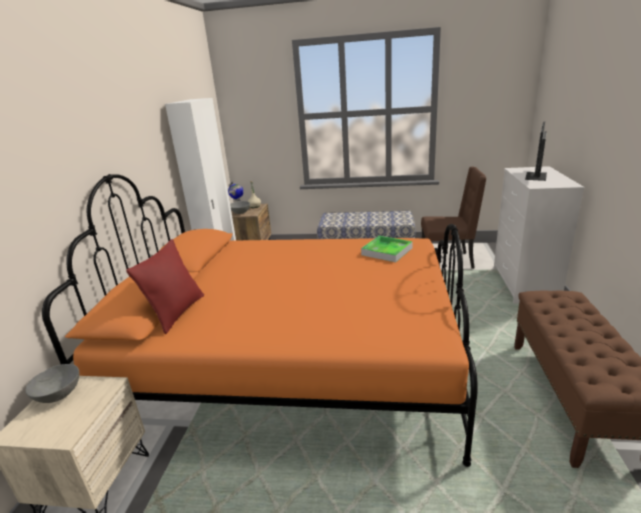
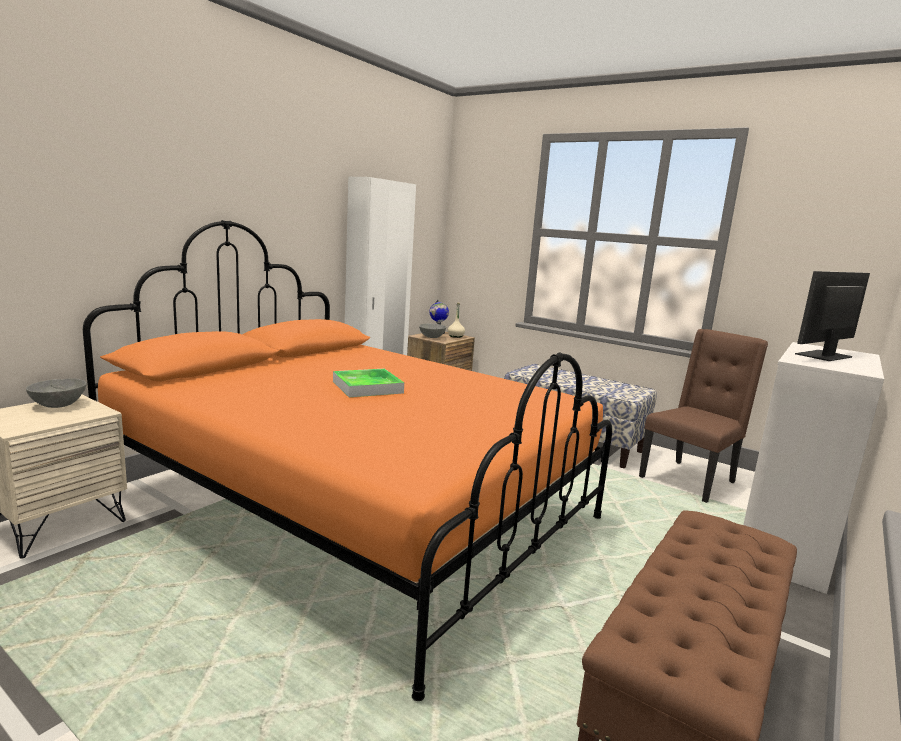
camera: 25 degrees right, 10 degrees down
red pillow [126,239,204,334] -> none
tray [361,236,413,262] -> tray moved to [333,369,404,397]
brown chair [421,167,487,269] -> brown chair turned 75 degrees counterclockwise [639,329,768,503]

